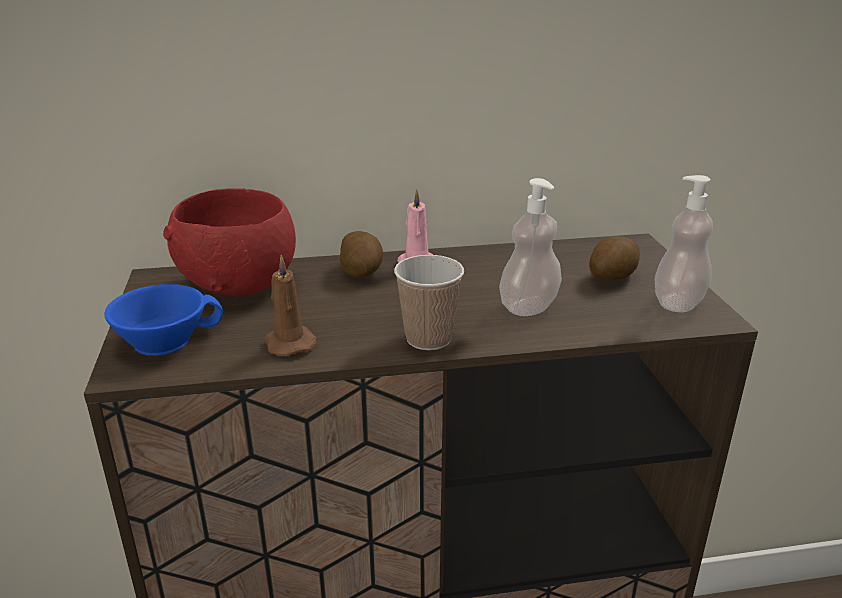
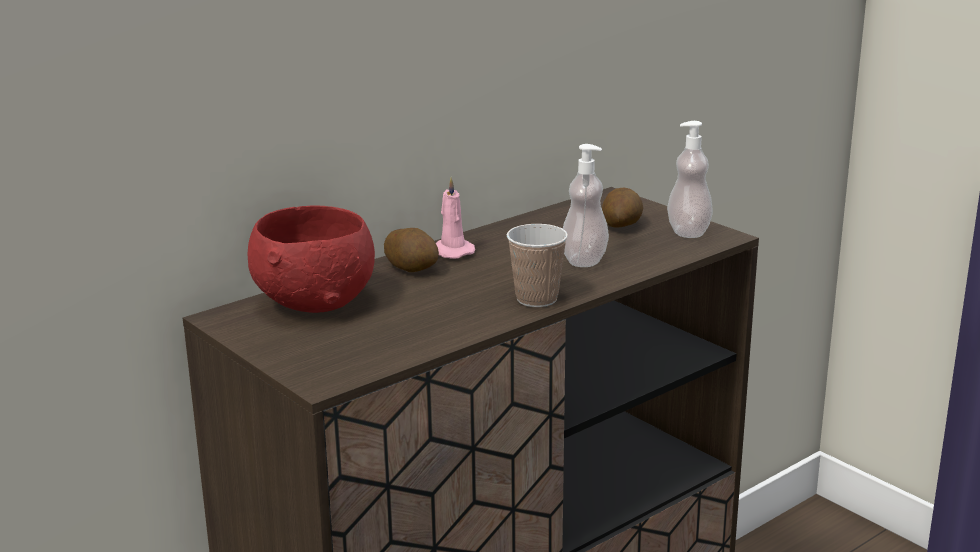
camera: 30 degrees left, 5 degrees down
blue cup [104,284,223,356] -> none
brown candle [264,255,317,356] -> none

